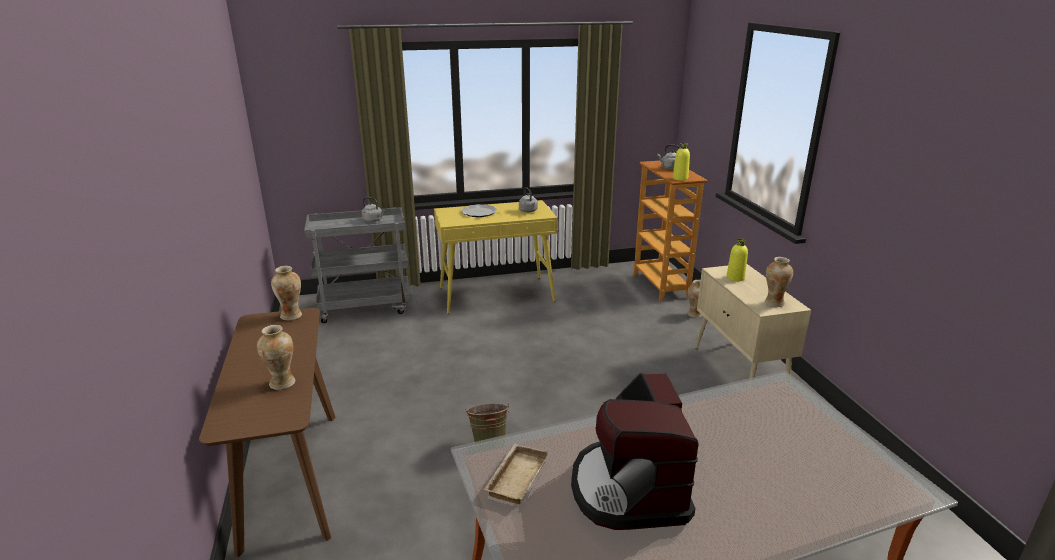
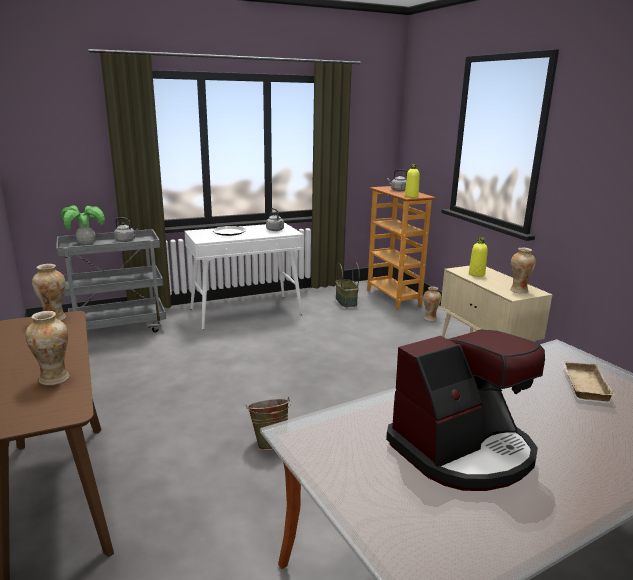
camera: 10 degrees left, 5 degrees down
yellow console table [434,200,557,314] -> white console table [184,223,304,330]
beige tray [484,444,549,504] -> beige tray moved to [561,361,616,401]
coffee machine [571,373,699,530] -> coffee machine turned 105 degrees counterclockwise [386,329,545,491]
none -> potted plant [61,205,105,245]
none -> basket [336,262,360,307]

